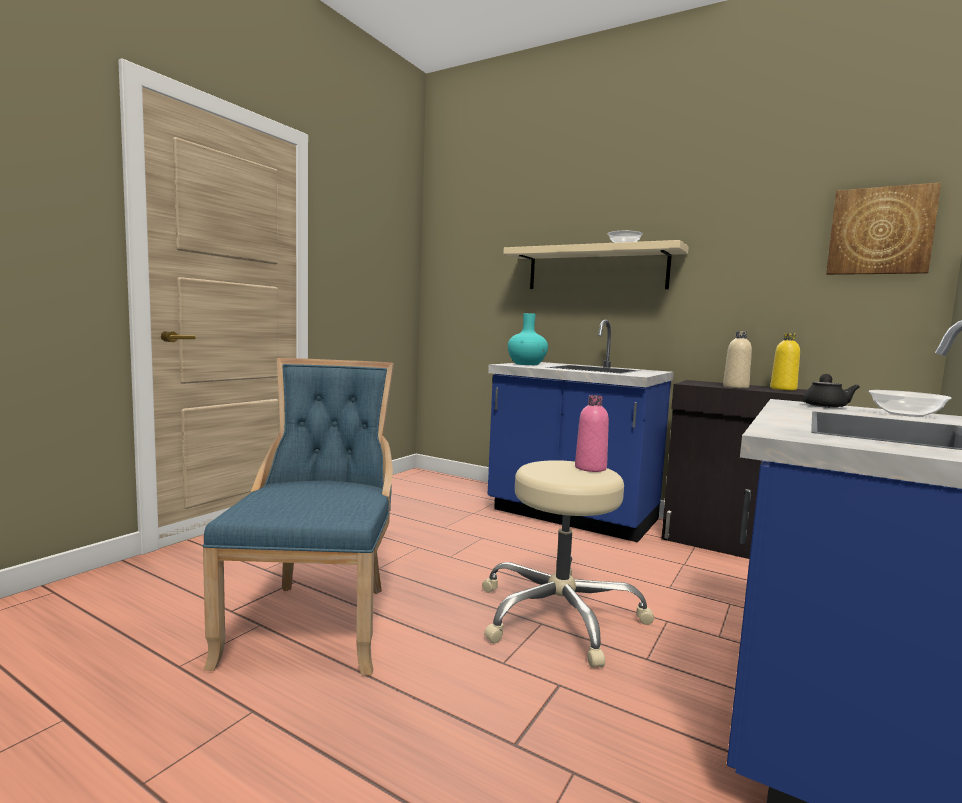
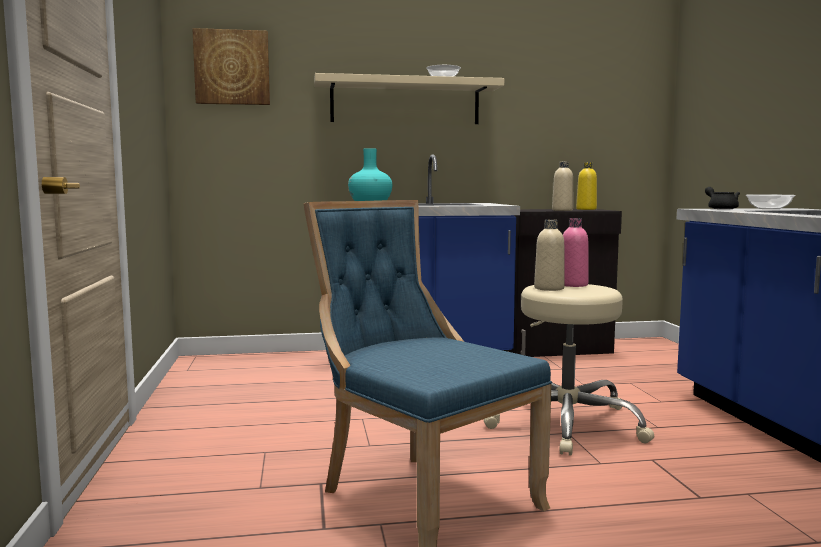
camera: 40 degrees left, 0 degrees up
picture [826,182,941,275] -> picture moved to [192,28,270,105]
none -> beige bottle [534,219,565,291]

